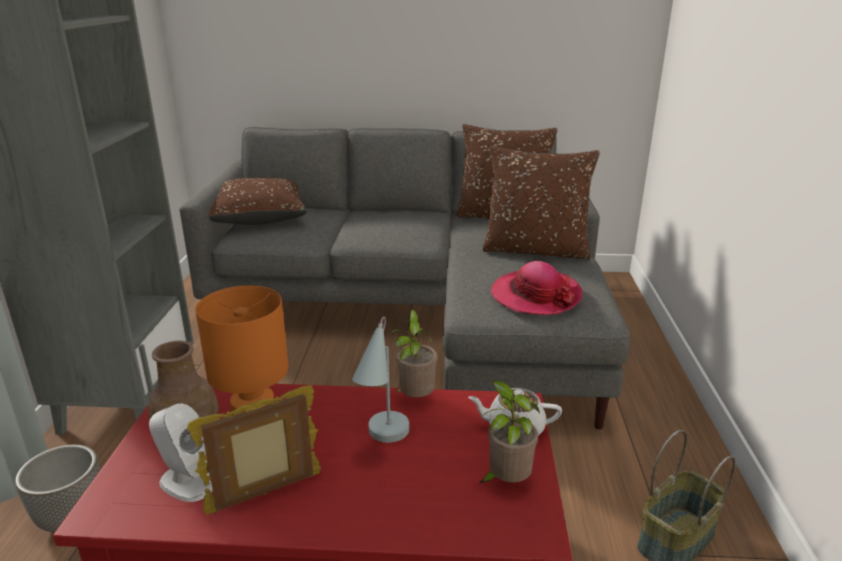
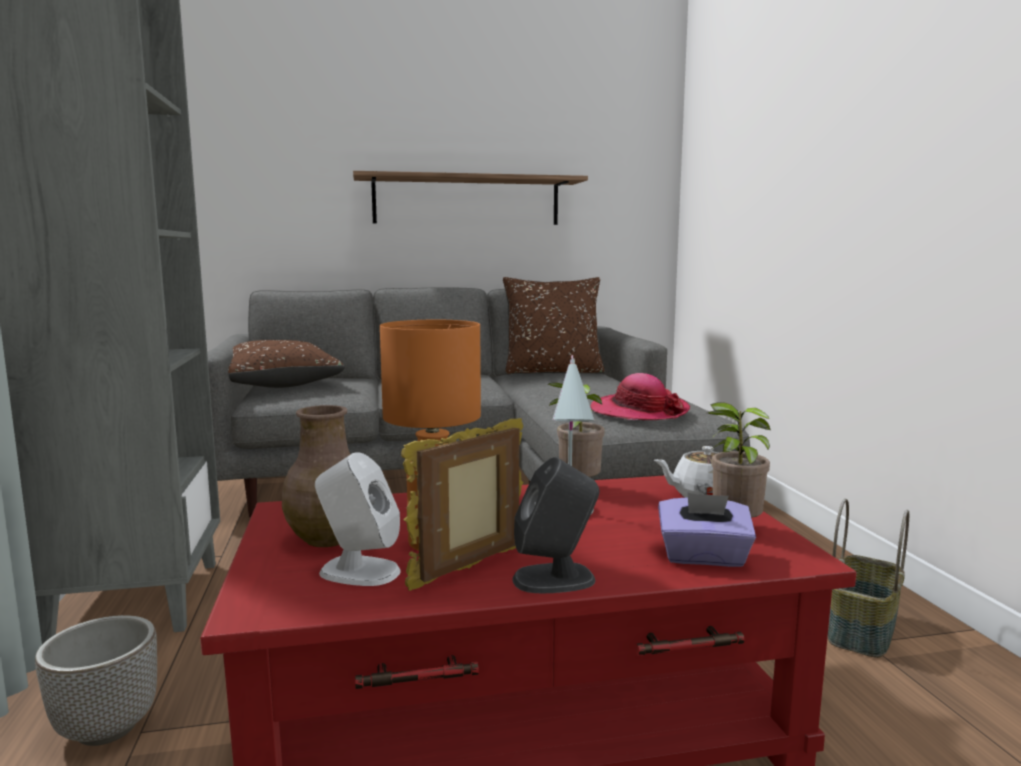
camera: 15 degrees left, 15 degrees down
brown pillow [483,145,600,260] -> none
none -> shelf [353,171,588,225]
none -> grey speaker [512,457,600,593]
none -> purple tissue box [658,493,756,567]

